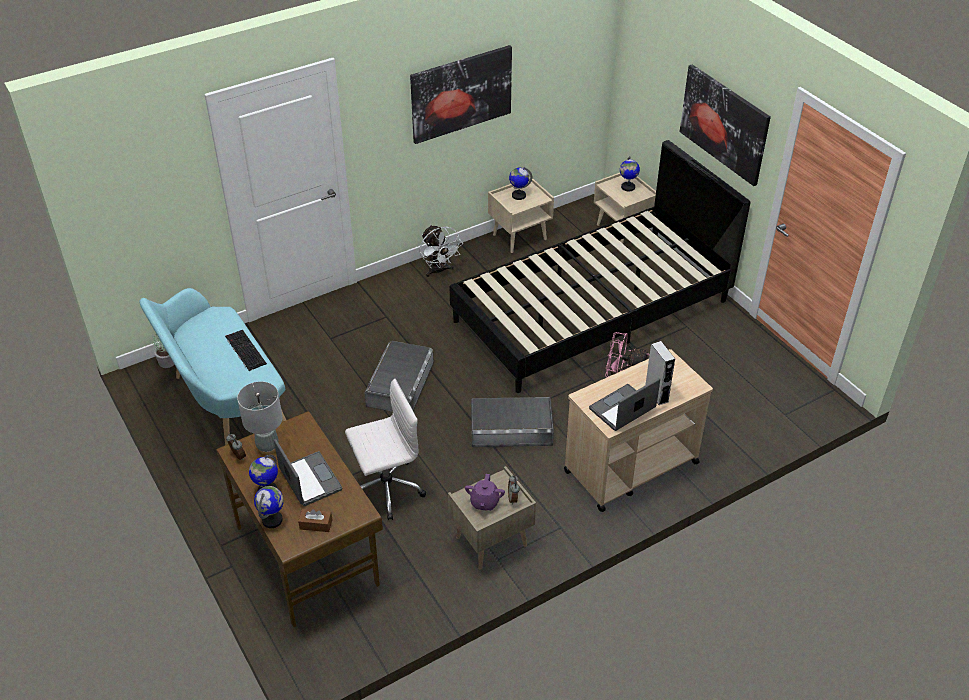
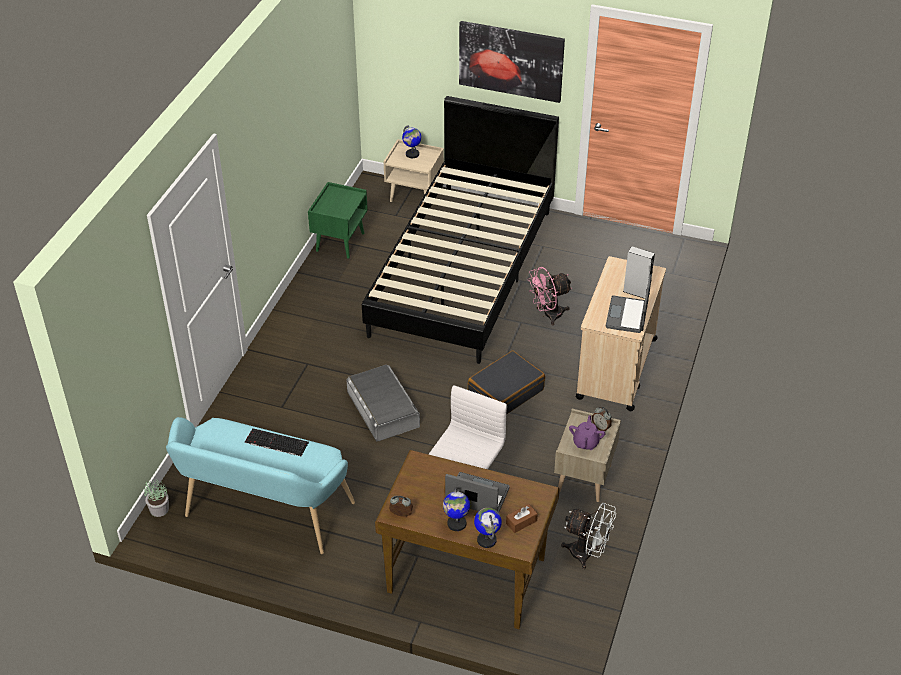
camera: 40 degrees left, 0 degrees up
grey table lamp [237,382,283,455] -> none
picture [410,45,512,144] -> none
white fan [420,225,463,277] -> white fan moved to [561,503,616,569]
purple teapot [465,474,505,511] -> purple teapot turned 135 degrees counterclockwise [569,415,606,450]
grey storage box [471,397,554,447] -> black suitcase [468,351,545,415]
beige nightstand [488,177,554,253] -> green nightstand [308,182,368,259]
globe [509,167,532,200] -> none

